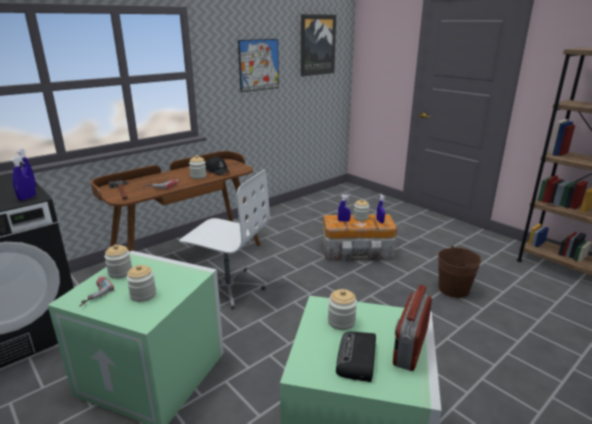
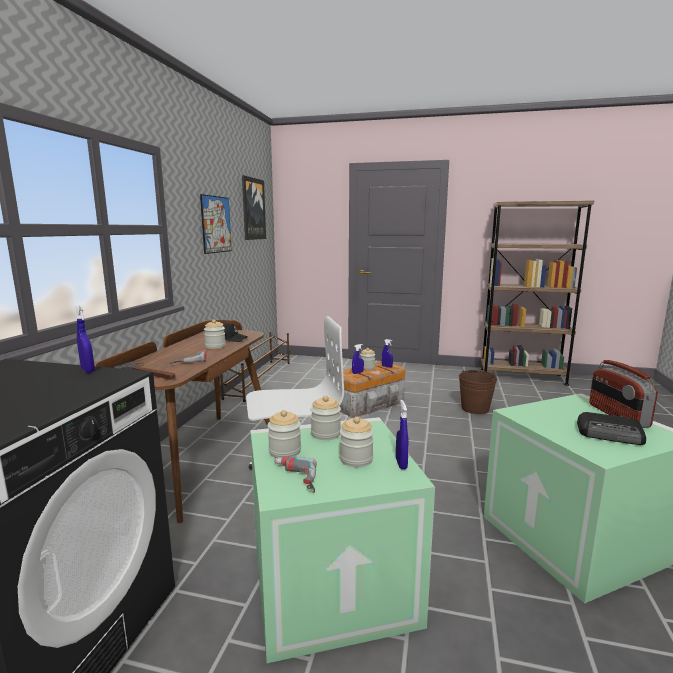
camera: 35 degrees left, 10 degrees down
blue spray bottle [10,155,36,201] -> blue spray bottle moved to [396,400,409,469]
jar [328,289,357,330] -> jar moved to [311,396,341,440]
radio [336,332,376,382] -> radio turned 45 degrees counterclockwise [577,412,646,445]
none -> brown shoe rack [220,332,290,402]

